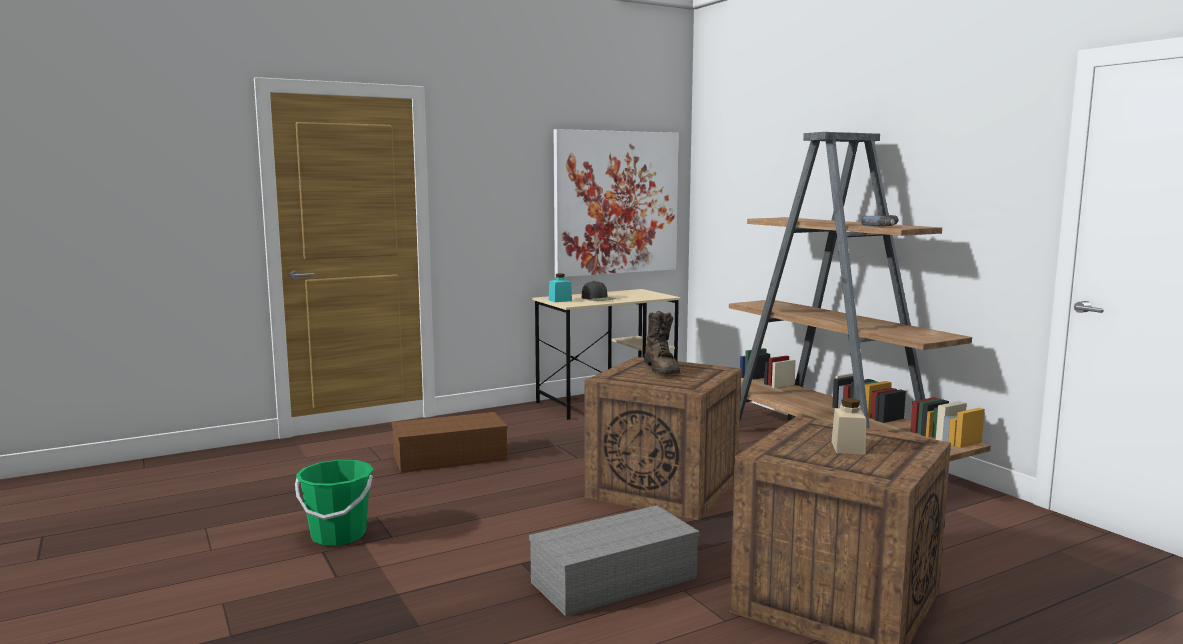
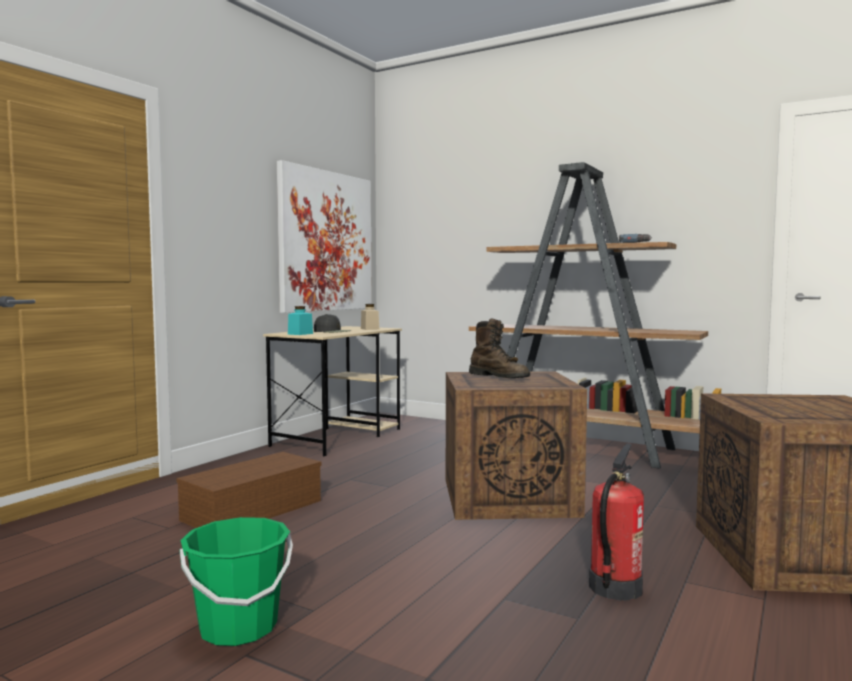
camera: 30 degrees left, 5 degrees down
grey storage box [529,505,699,617] -> fire extinguisher [589,443,644,601]
beige jar [832,398,866,454] -> beige jar moved to [361,304,379,330]

